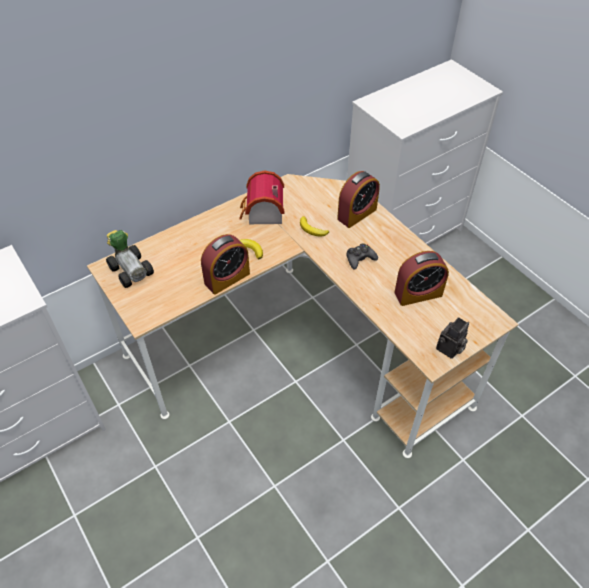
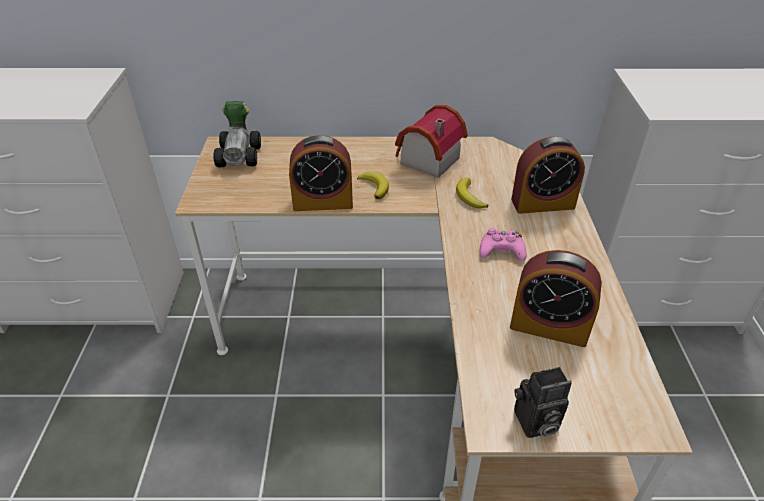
camera: 35 degrees right, 10 degrees down
black game controller [346,244,378,269] -> pink game controller [480,228,527,261]

